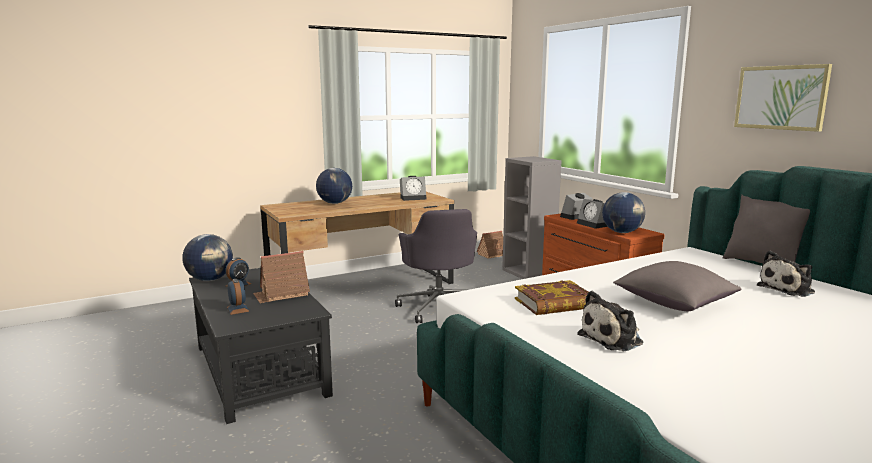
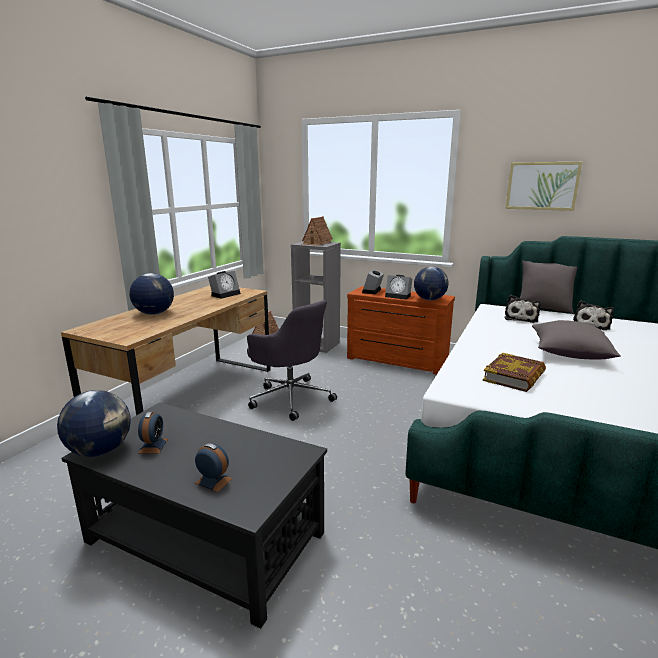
camera: 35 degrees left, 5 degrees up
toy house [253,251,310,303] -> toy house moved to [302,216,333,246]
plush toy [577,291,643,351] -> plush toy moved to [504,295,541,323]

